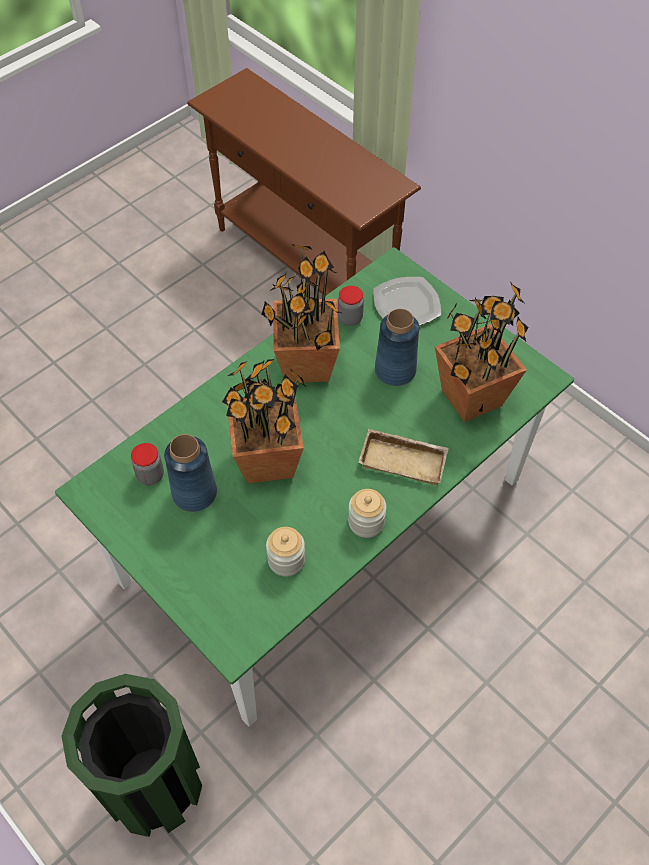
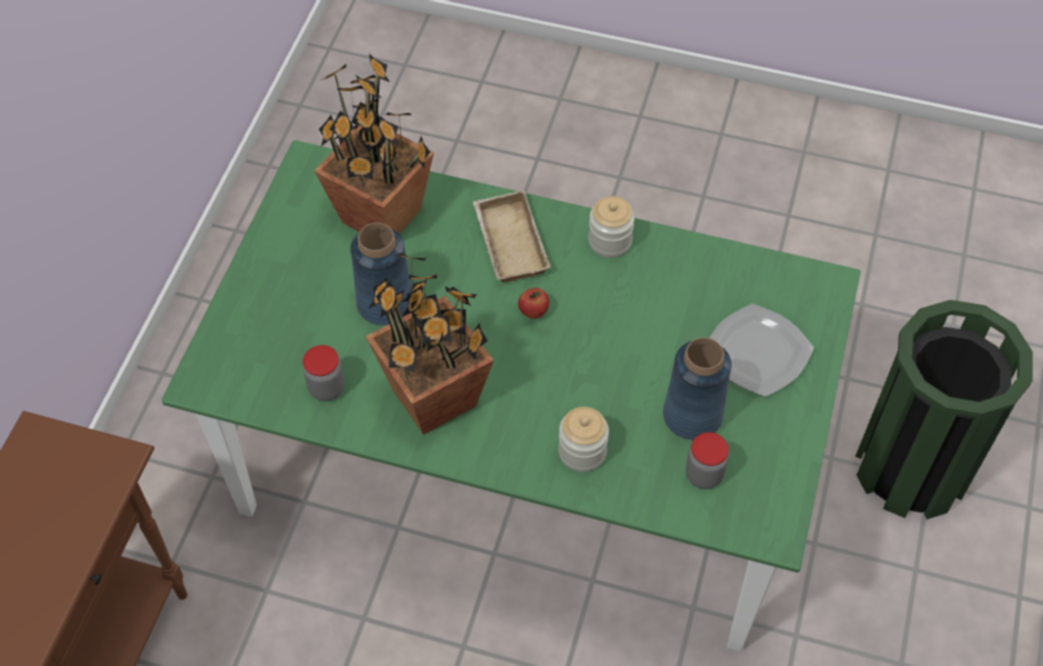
camera: 120 degrees left, 0 degrees up
potted plant [222,359,305,484] -> none
jar [266,527,305,576] -> jar moved to [558,407,609,472]
plate [373,277,441,325] -> plate moved to [710,304,814,397]
none -> apple [518,288,549,319]

